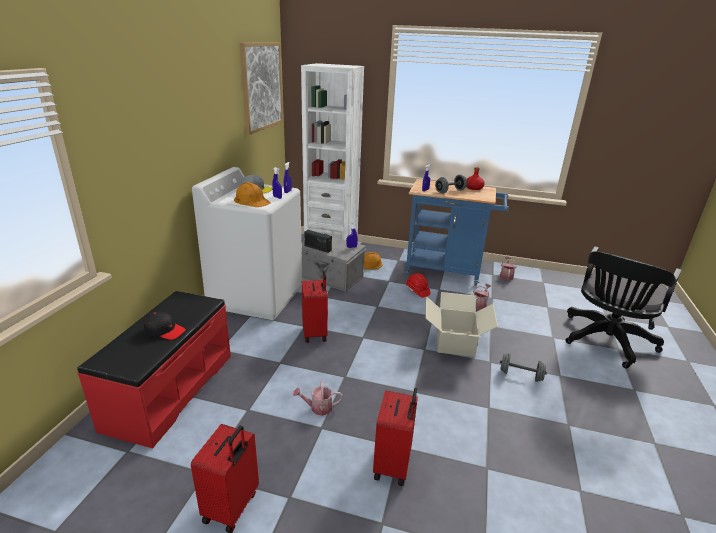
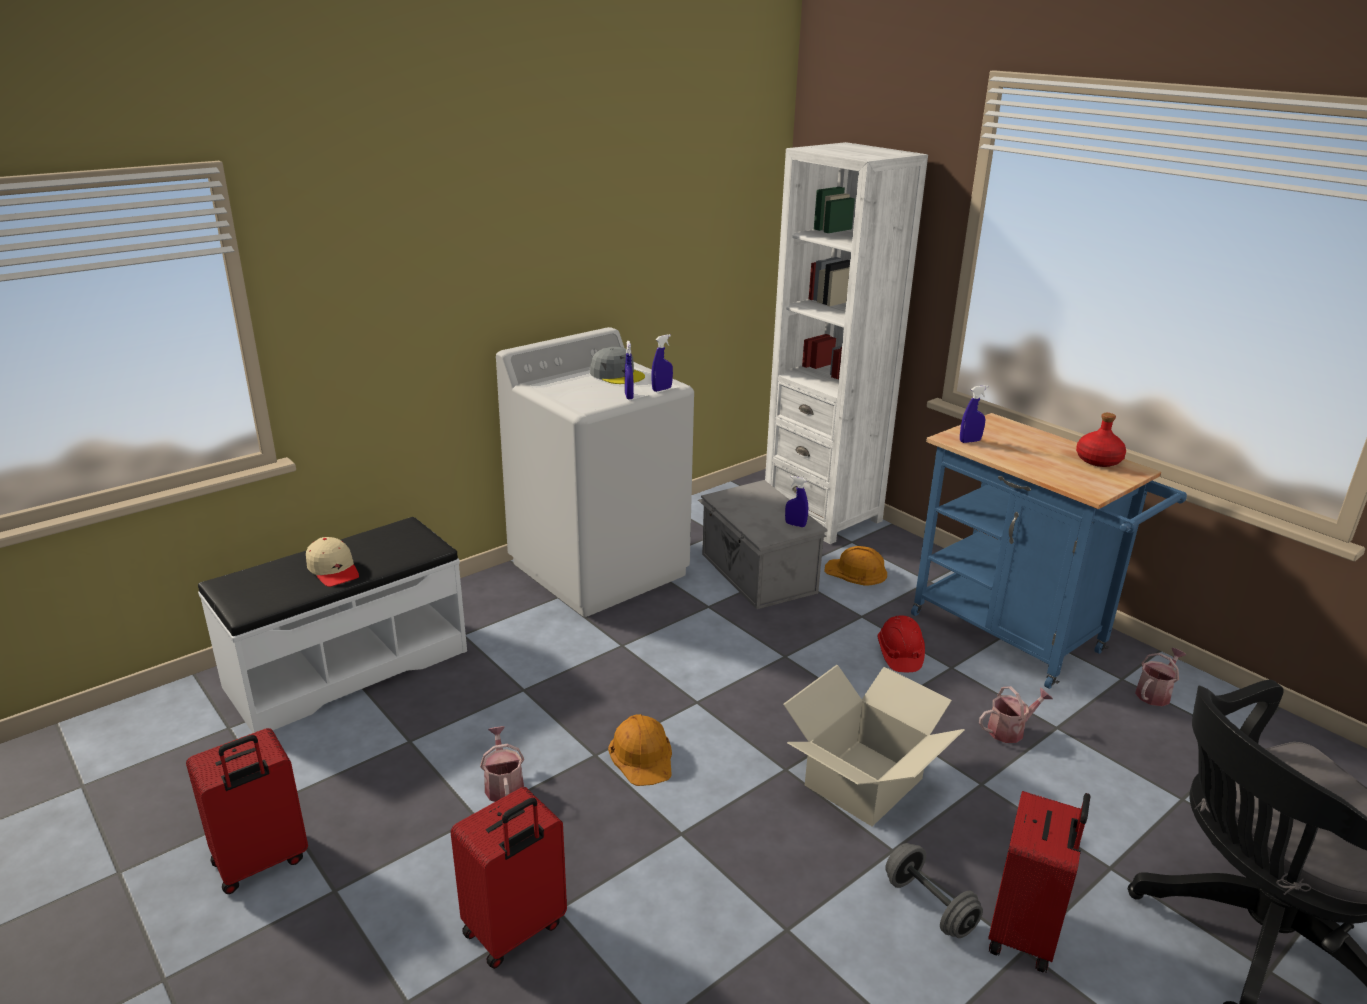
camera: 35 degrees right, 0 degrees up
red bench [77,291,231,449] -> white bench [198,517,467,733]
black cap [143,312,186,340] -> beige cap [306,537,359,587]
orange hard hat [234,182,271,207] -> orange hard hat moved to [608,714,672,786]
picture [239,42,283,135] -> none
watering can [293,381,343,416] -> watering can turned 45 degrees clockwise [480,726,524,802]
red suitcase [302,271,328,343] -> red suitcase moved to [988,791,1090,972]
radio [304,230,332,253] -> none
grey dumbbell [435,175,467,194] -> none

